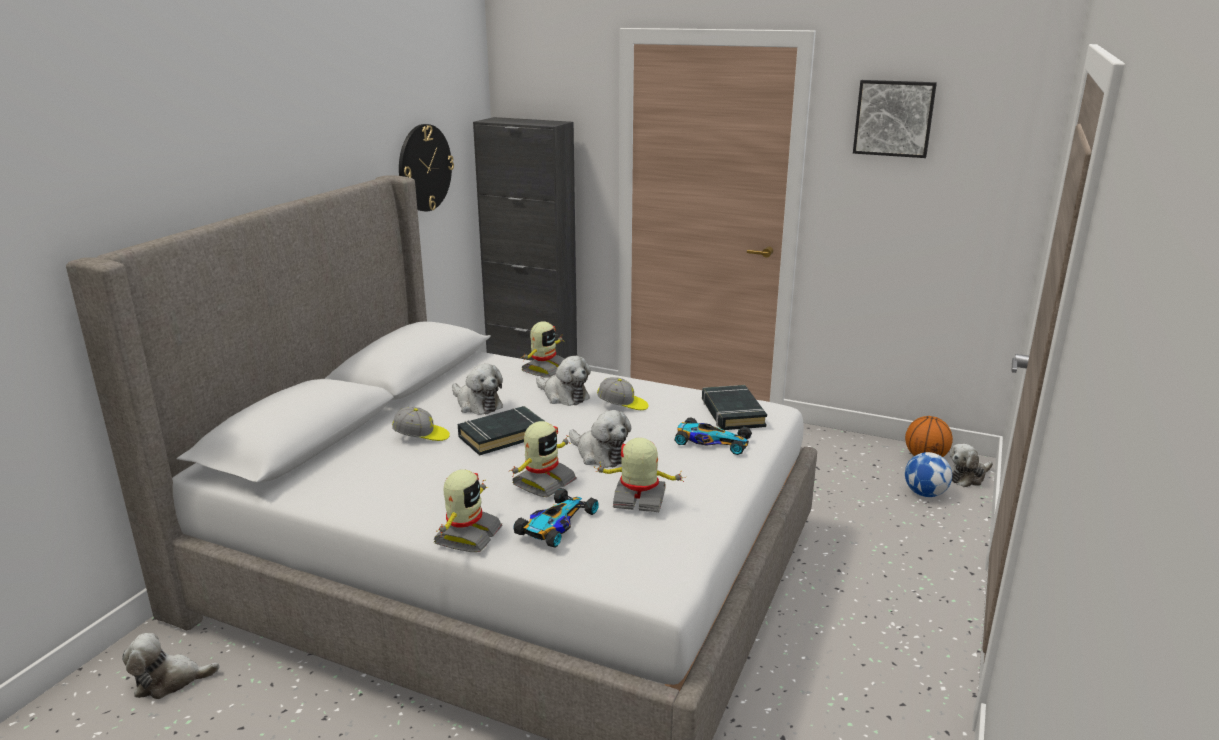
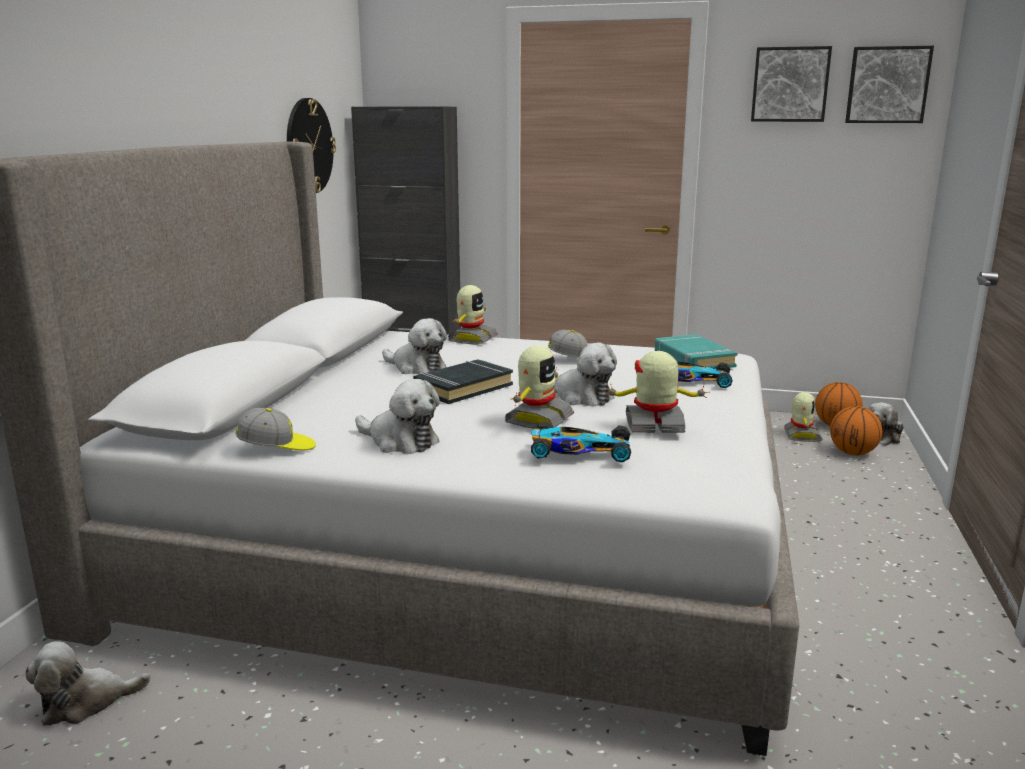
camera: 10 degrees left, 5 degrees down
cap [392,407,450,441] -> cap moved to [236,408,316,450]
toy robot [434,469,503,552] -> toy robot moved to [784,392,823,442]
toy car [514,488,599,548] -> toy car turned 75 degrees clockwise [531,422,631,462]
plush toy [536,356,591,406] -> plush toy moved to [355,379,440,454]
black book [702,385,767,430] -> turquoise book [655,334,737,368]
football [905,452,952,497] -> basketball [830,406,882,455]
none -> picture [845,46,934,123]

